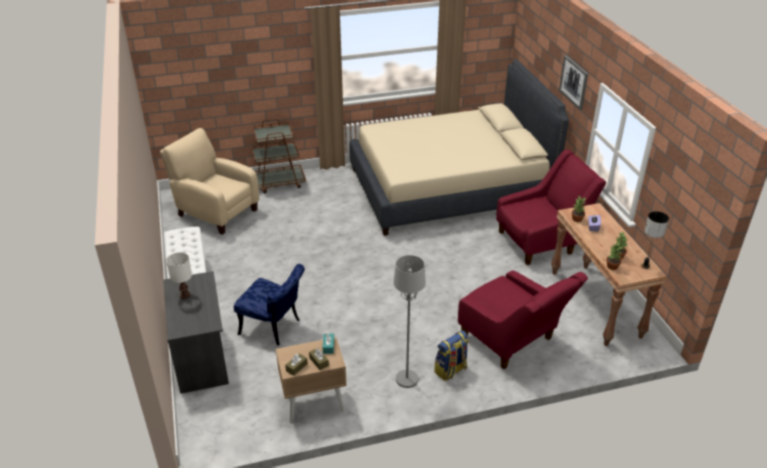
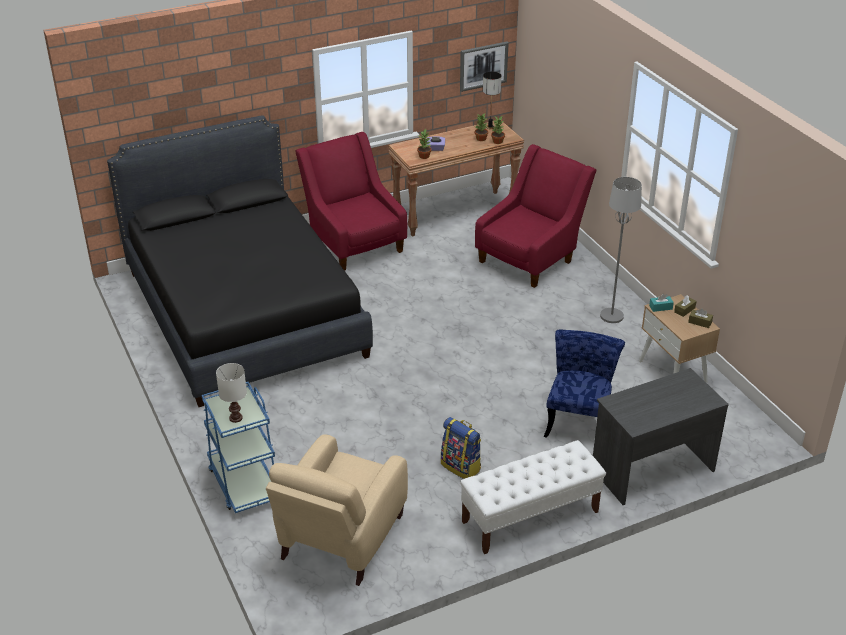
camera: 100 degrees left, 0 degrees up
white table lamp [166,252,192,299] -> white table lamp moved to [216,363,247,423]
brown cart [251,119,306,193] -> blue cart [202,382,275,513]
beige bed [349,59,569,236] -> black bed [107,115,373,407]
backpack [434,331,469,381] -> backpack moved to [441,417,481,479]
picture [559,55,588,110] -> picture moved to [460,41,509,92]

